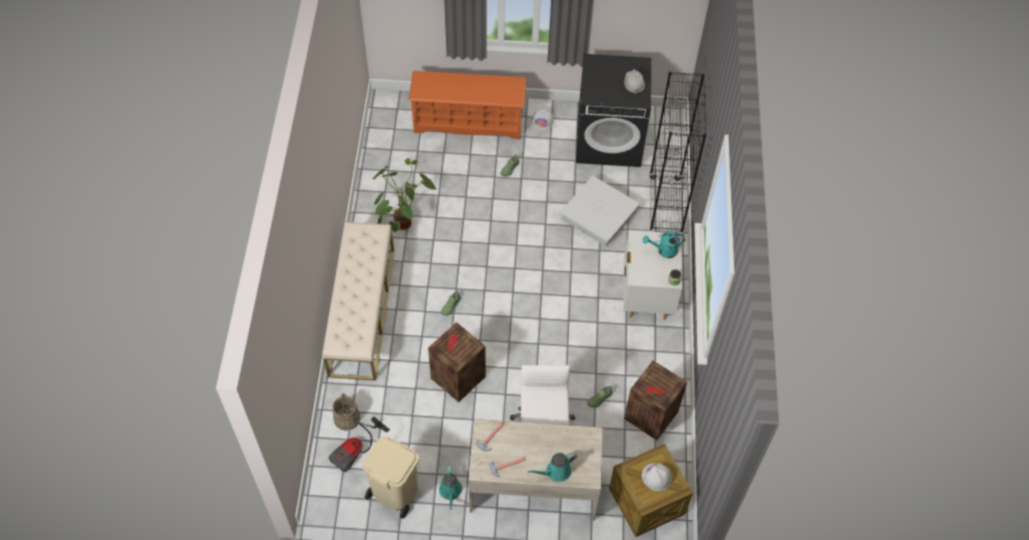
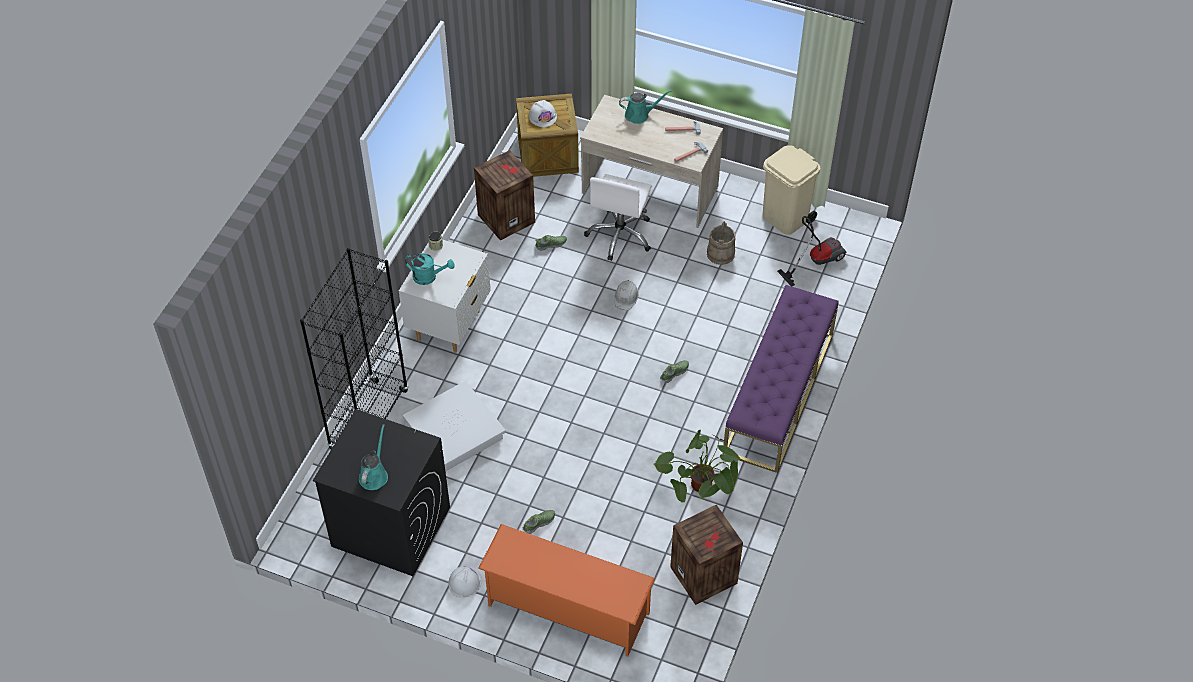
camera: 160 degrees left, 5 degrees down
beige bench [322,222,394,381] -> purple bench [723,285,839,473]
beige bucket [332,393,360,431] -> beige bucket moved to [707,221,735,265]
crate [428,322,486,402] -> crate moved to [670,505,743,605]
turquoise watering can [439,465,462,510] -> turquoise watering can moved to [359,424,388,490]
white hard hat [624,70,645,94] -> white hard hat moved to [614,280,639,310]

